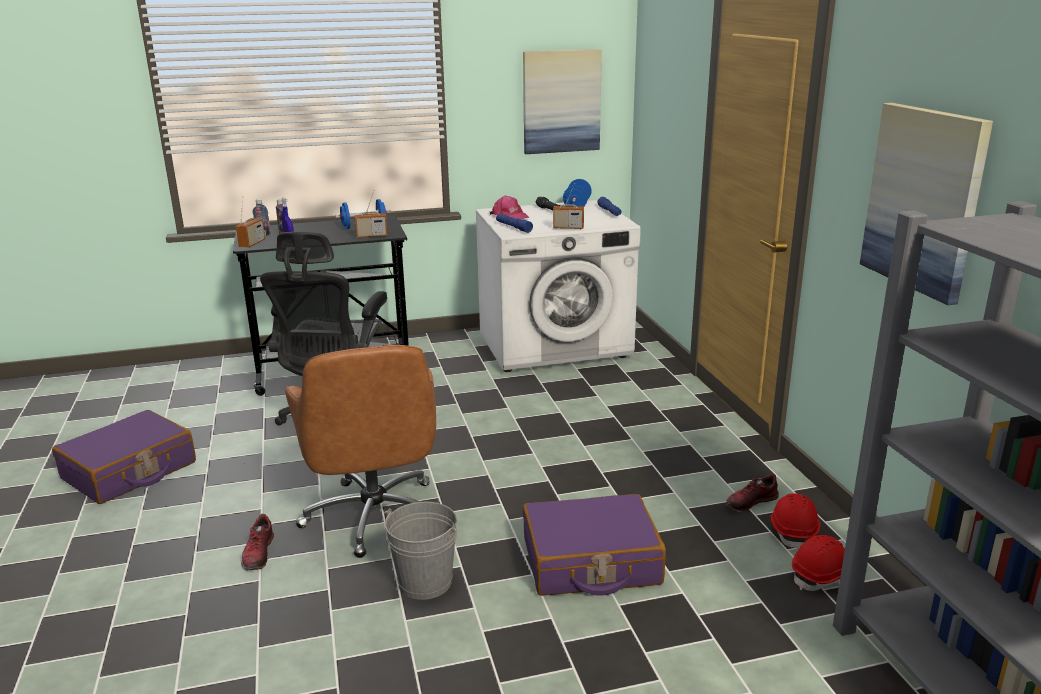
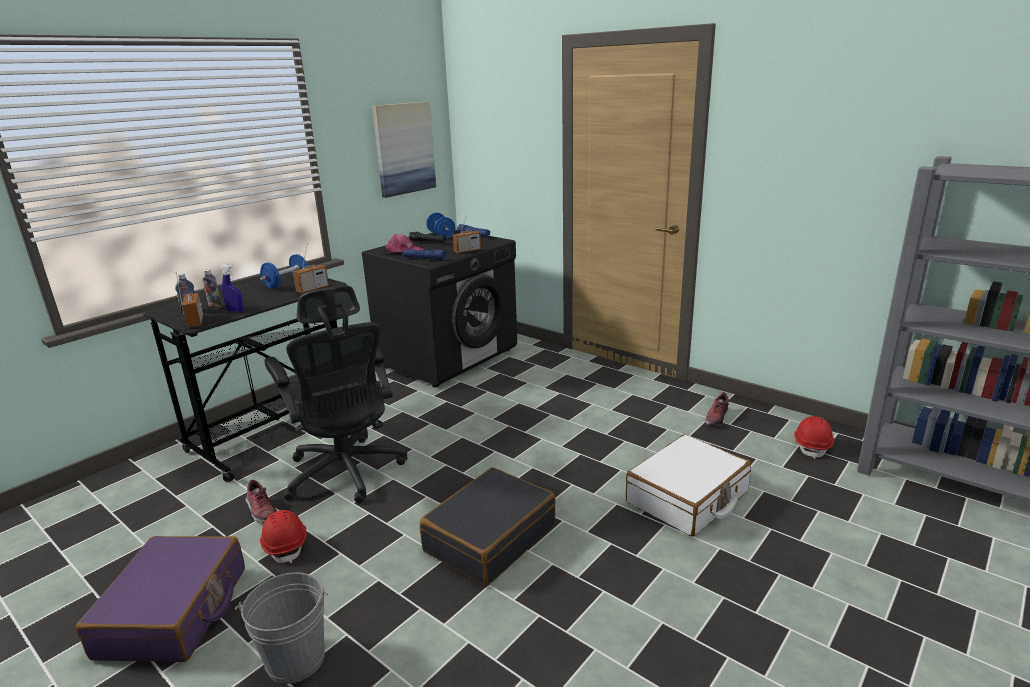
camera: 35 degrees left, 0 degrees up
shoe [241,514,274,571] -> shoe moved to [245,480,277,524]
brown office chair [285,345,436,558] -> black suitcase [420,467,556,586]
grey bucket [384,502,457,600] -> grey bucket moved to [235,572,328,684]
white washing machine [476,200,641,372] -> black washing machine [362,230,517,387]
purple suitcase [523,494,666,596] -> white suitcase [626,434,751,537]
red hard hat [770,493,821,550] -> red hard hat moved to [260,510,307,563]
picture [860,103,993,305] -> none

